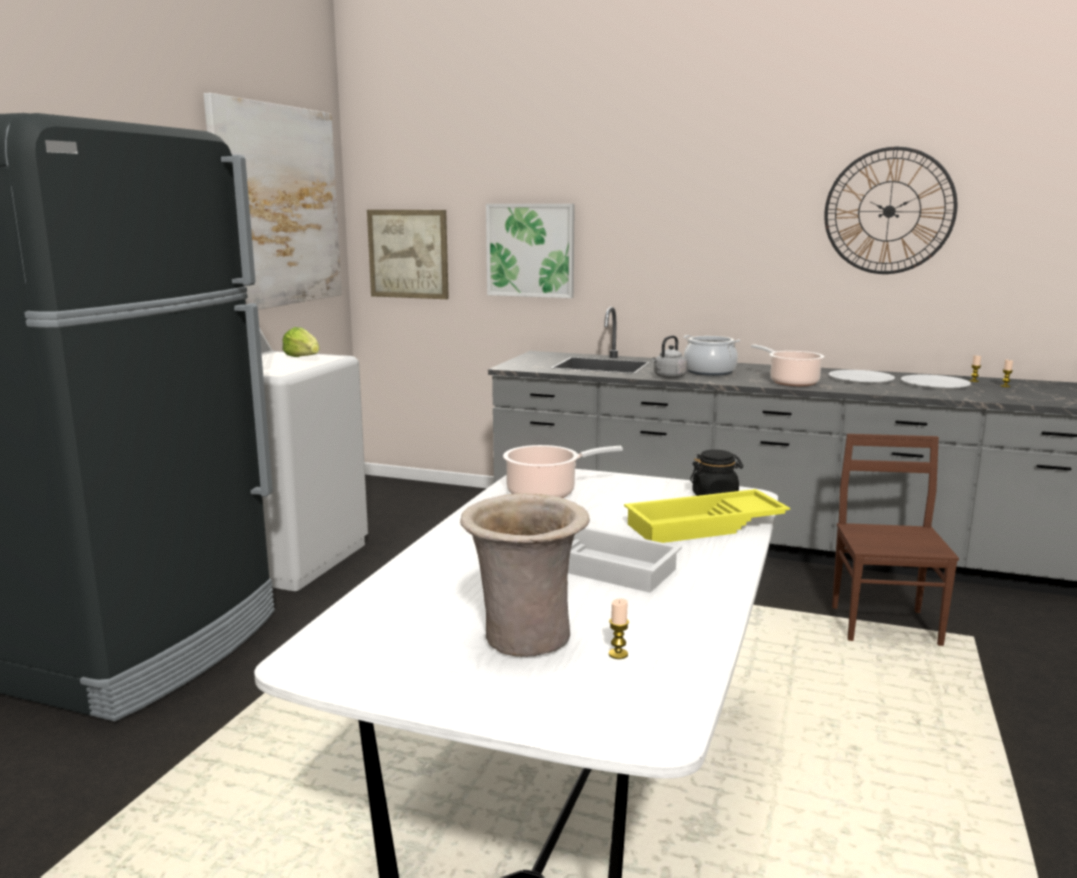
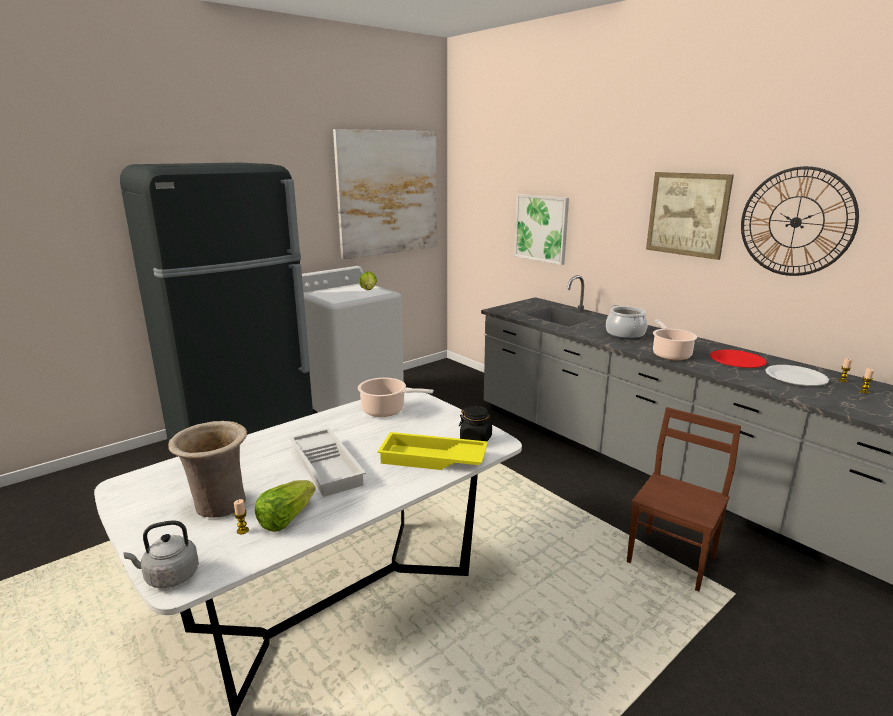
camera: 30 degrees right, 5 degrees up
picture [367,210,449,299] -> picture moved to [646,172,734,260]
grey kettle [652,336,688,379] -> grey kettle moved to [124,520,199,588]
white plate [829,370,895,383] -> red plate [710,350,767,368]
none -> lettuce [255,480,315,532]

